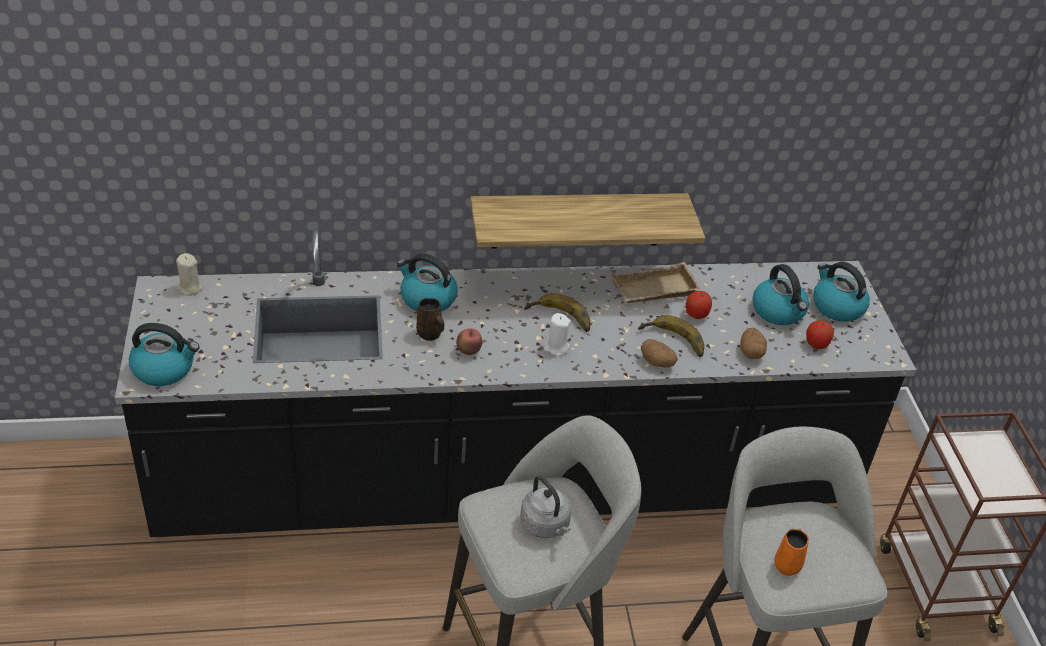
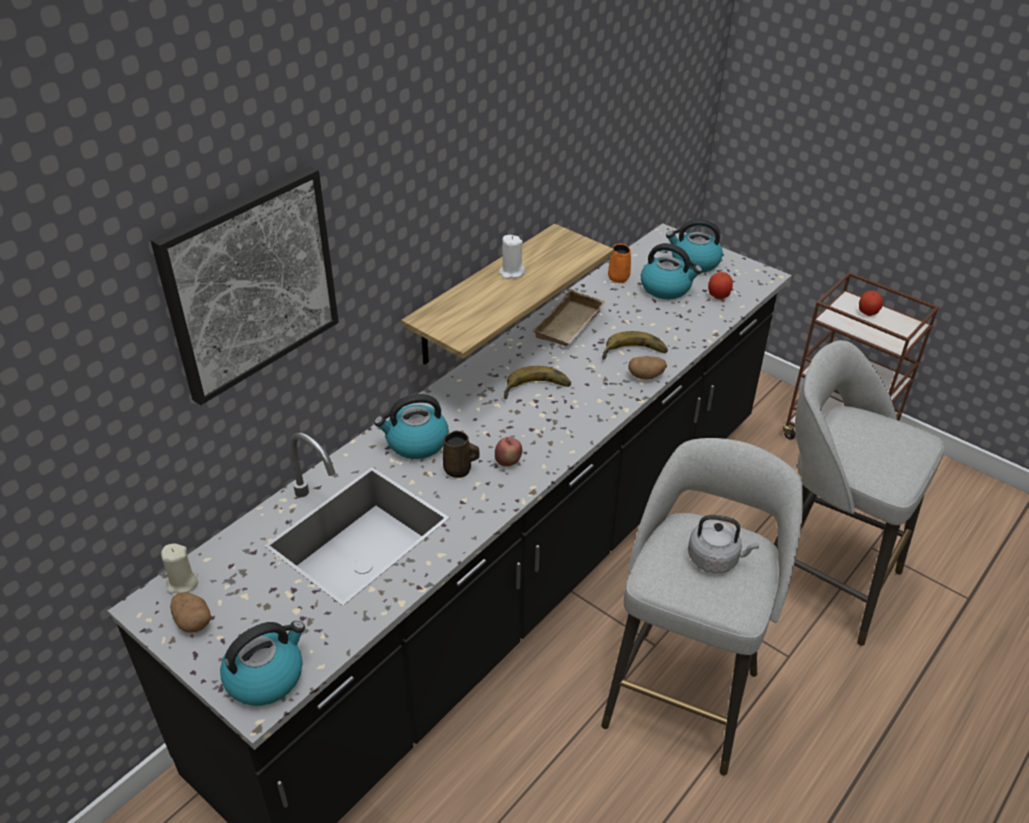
camera: 40 degrees left, 0 degrees up
white candle [544,313,571,356] -> white candle moved to [499,235,525,279]
apple [686,291,712,319] -> apple moved to [859,291,883,316]
potato [740,328,767,359] -> potato moved to [170,592,211,633]
orange mug [775,529,809,576] -> orange mug moved to [608,244,631,283]
none -> picture [151,166,339,405]

